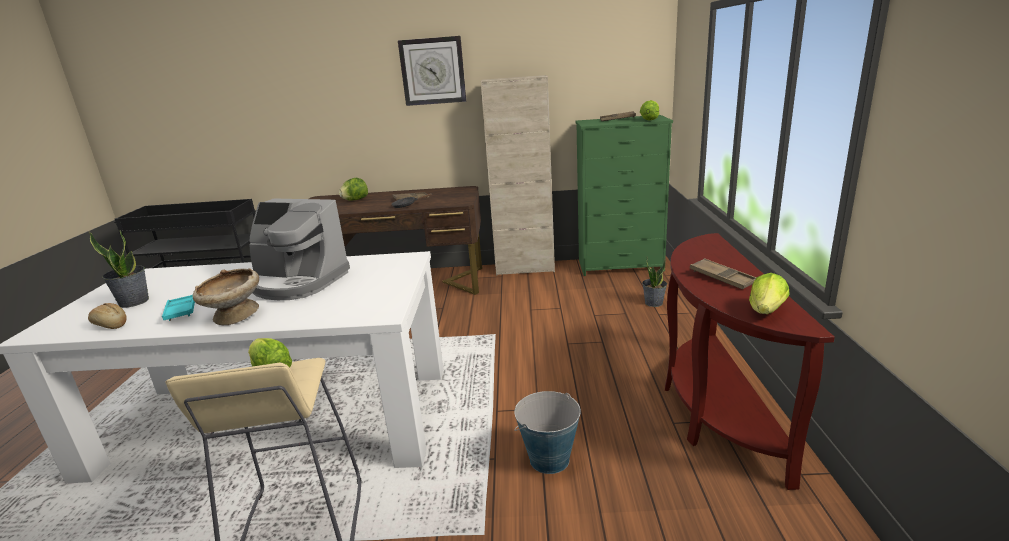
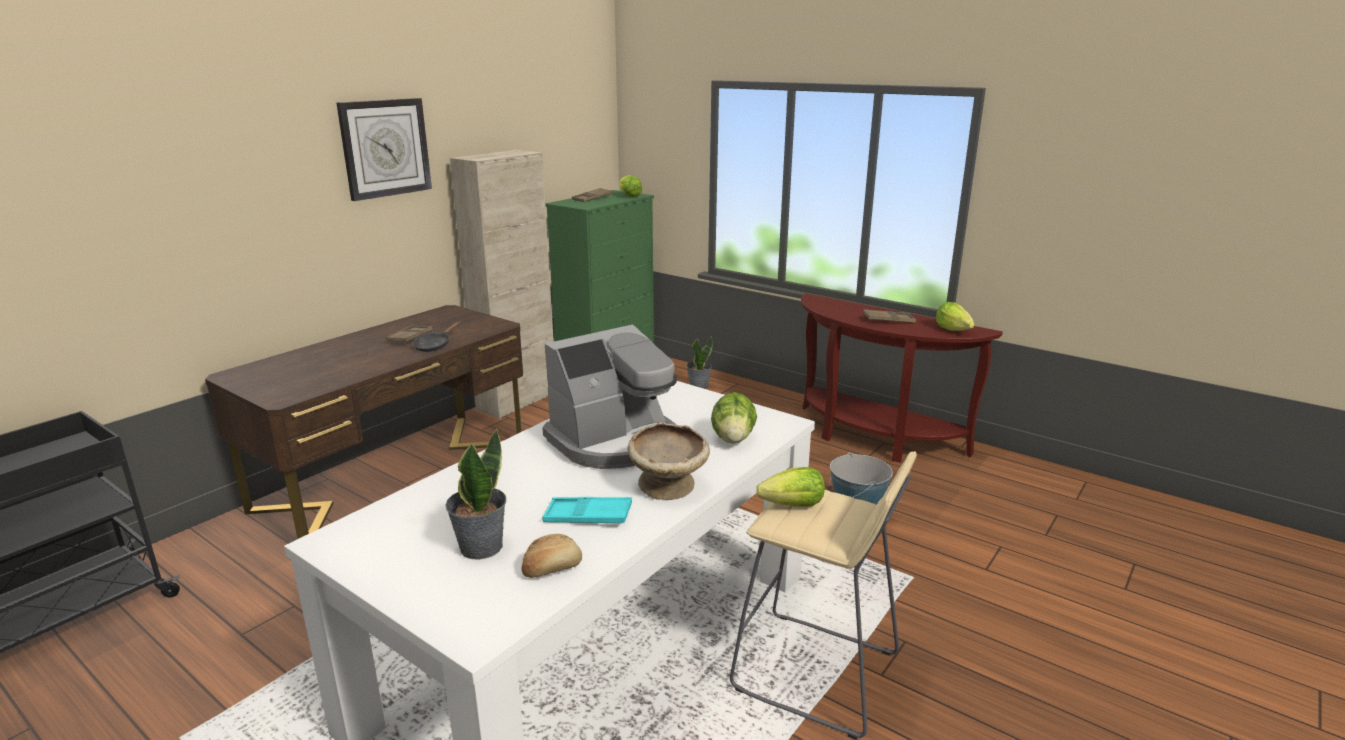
camera: 55 degrees left, 0 degrees up
lettuce [339,178,368,201] -> lettuce moved to [711,392,757,444]

